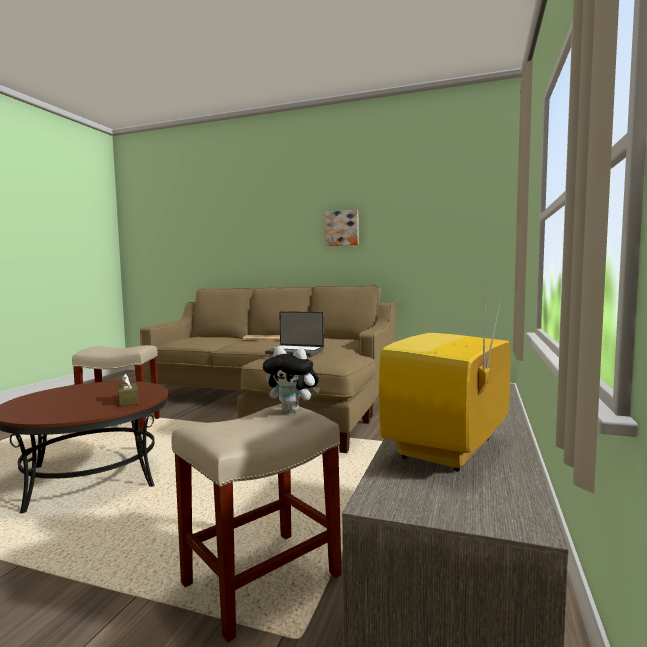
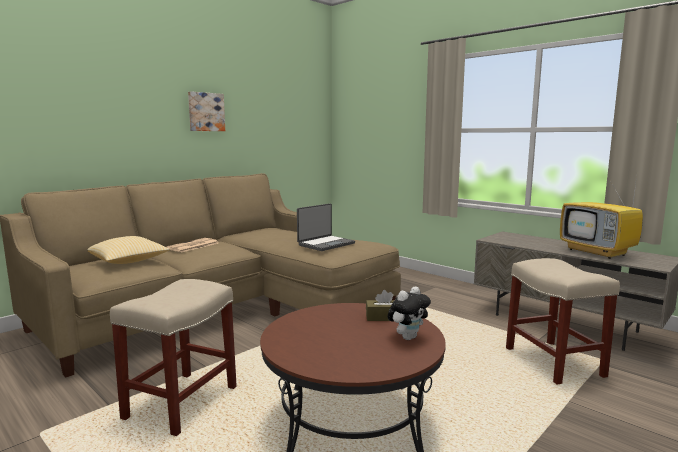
camera: 65 degrees left, 5 degrees up
plush toy [263,347,320,412] -> plush toy moved to [388,286,431,340]
none -> pillow [87,236,170,264]

